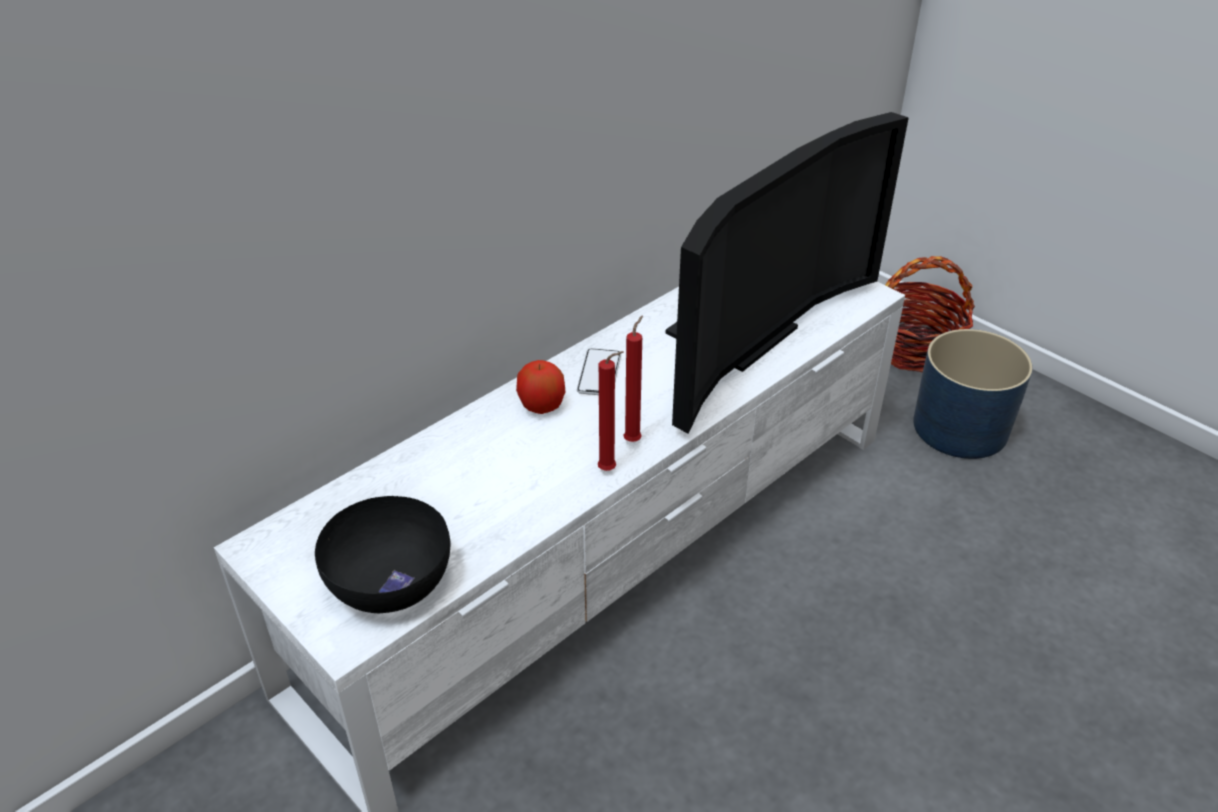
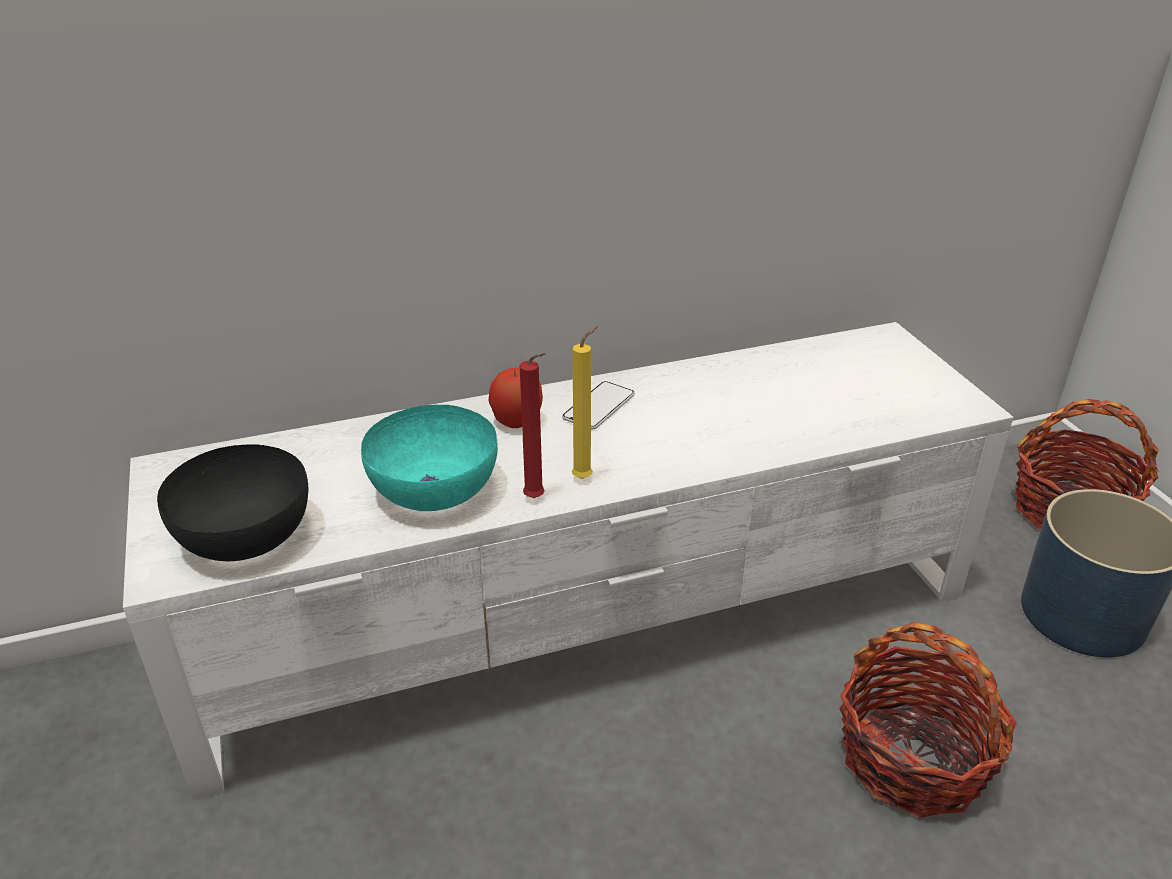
camera: 25 degrees right, 5 degrees down
red candle [623,315,643,442] -> yellow candle [572,326,598,479]
television [665,112,909,434] -> none
none -> turquoise bowl [361,405,498,511]
none -> basket [840,622,1017,818]

